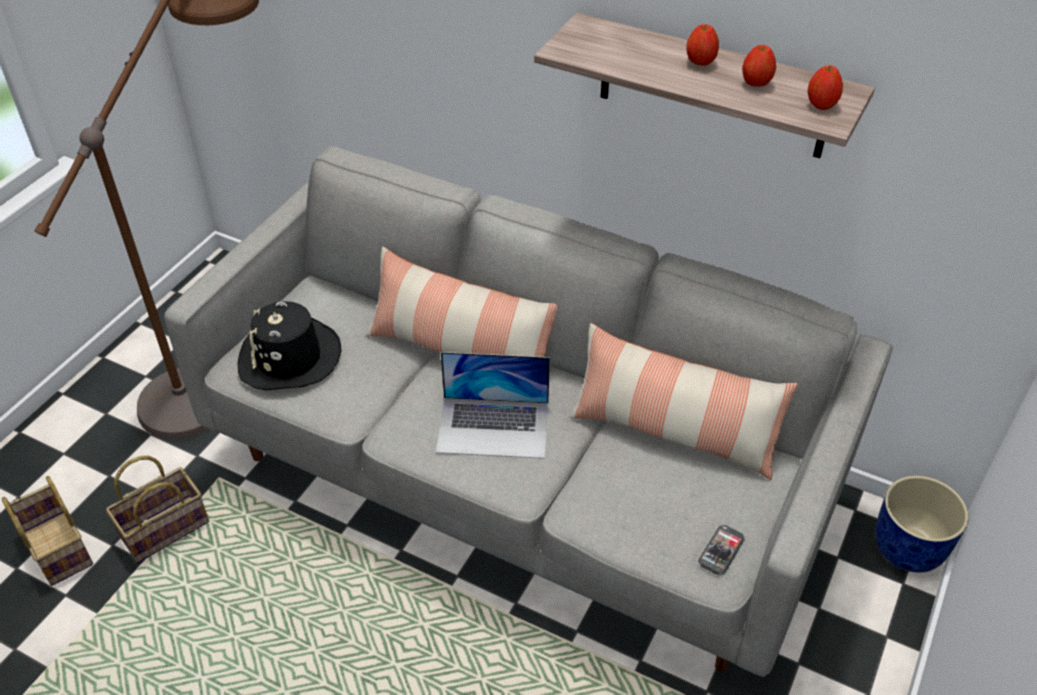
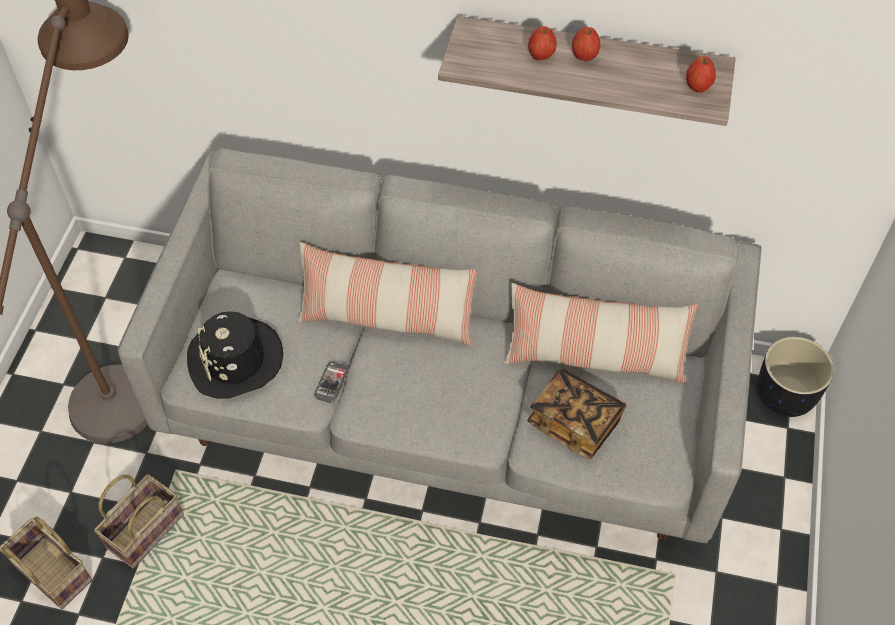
camera: 15 degrees left, 10 degrees up
laptop [436,352,550,459] -> none
phone [698,525,745,575] -> phone moved to [314,362,349,403]
apple [742,45,776,87] -> apple moved to [528,26,557,61]
blue planter [875,476,969,573] -> black planter [757,337,834,417]
none -> book [527,368,626,459]

